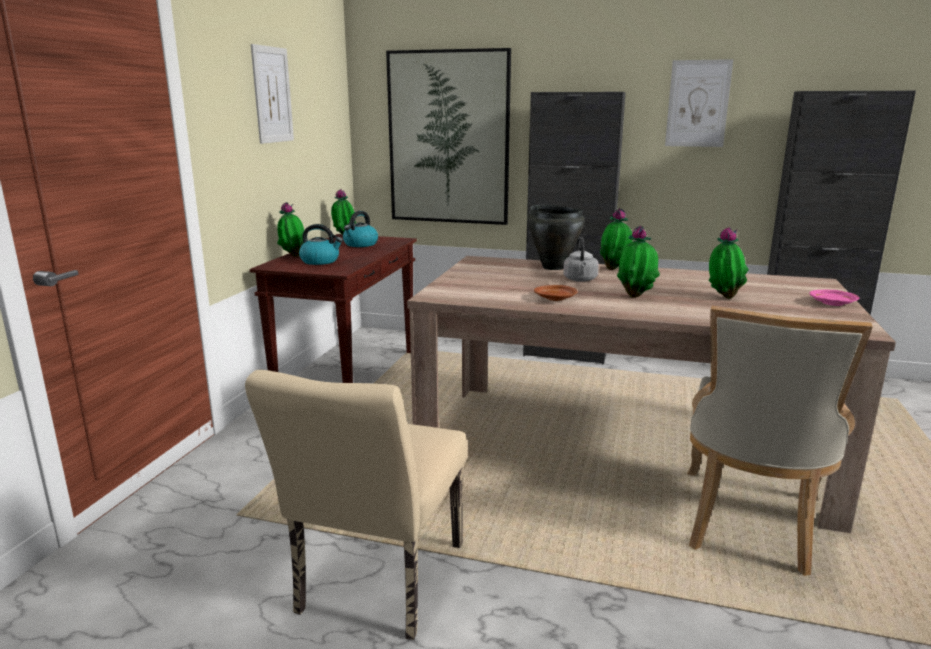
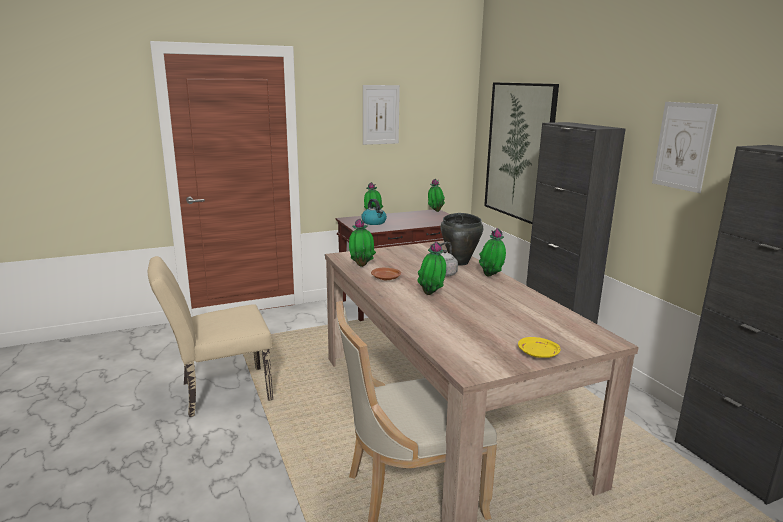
camera: 50 degrees right, 0 degrees up
kettle [343,211,378,247] -> none
potted plant [709,227,749,299] -> potted plant moved to [349,219,376,267]
pink plate [809,290,859,306] -> yellow plate [518,337,560,358]

